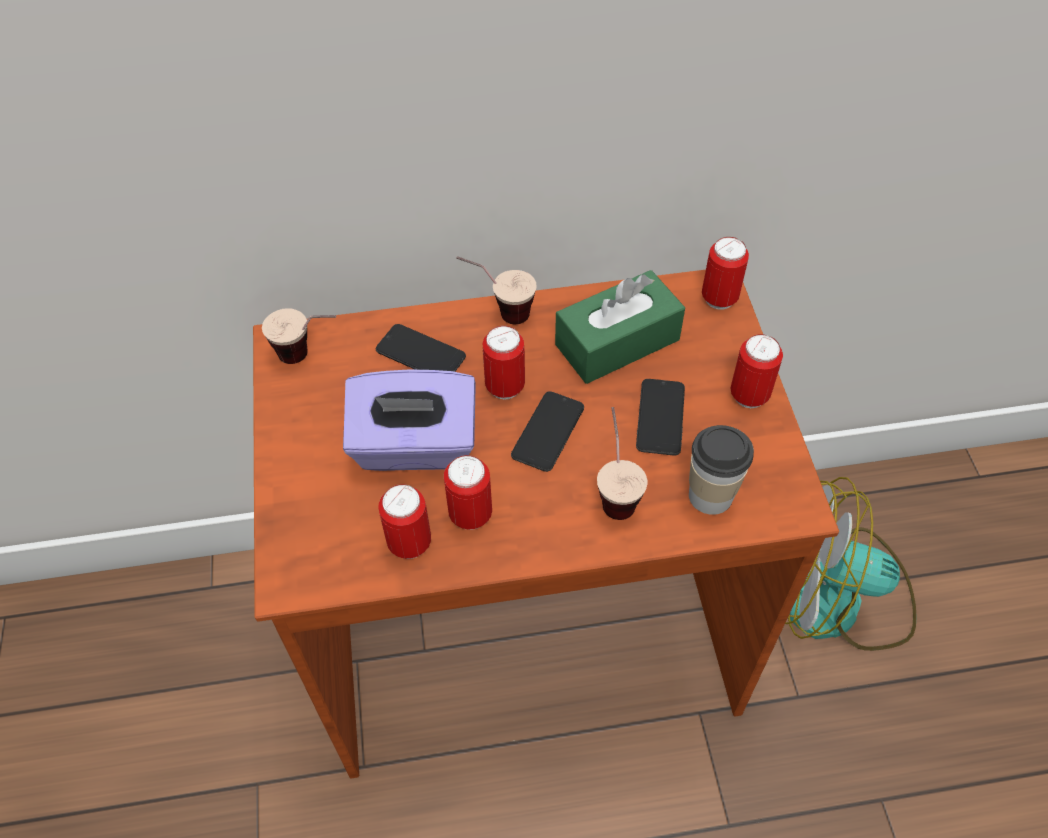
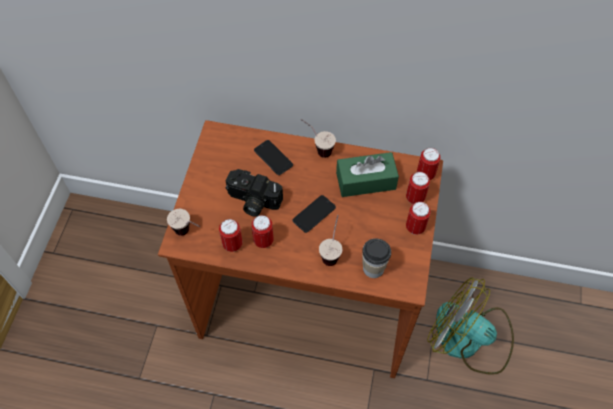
camera: 20 degrees right, 5 degrees up
cup [262,309,336,364] -> cup moved to [167,209,200,236]
purple tissue box [343,369,476,471] -> camera [226,169,283,217]
can [482,326,525,400] -> can moved to [406,172,430,204]
phone [636,379,685,456] -> none

